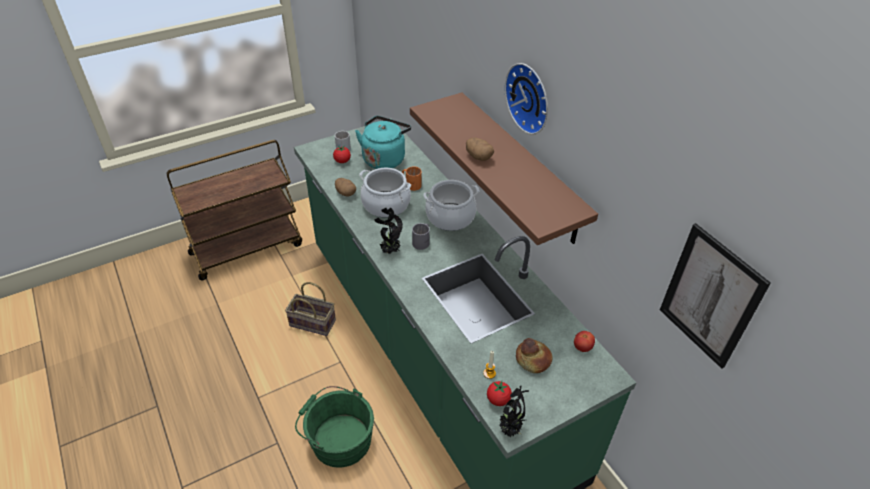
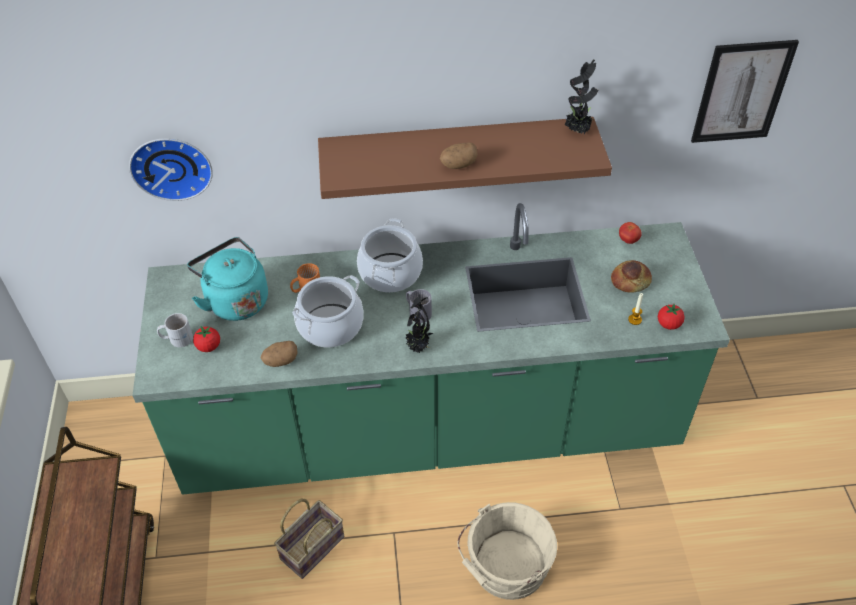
camera: 65 degrees left, 5 degrees up
green bucket [295,386,374,468] -> beige bucket [457,502,557,600]
potted plant [499,385,529,437] -> potted plant moved to [565,60,599,134]
wall clock [505,63,548,135] -> wall clock moved to [129,138,213,201]

